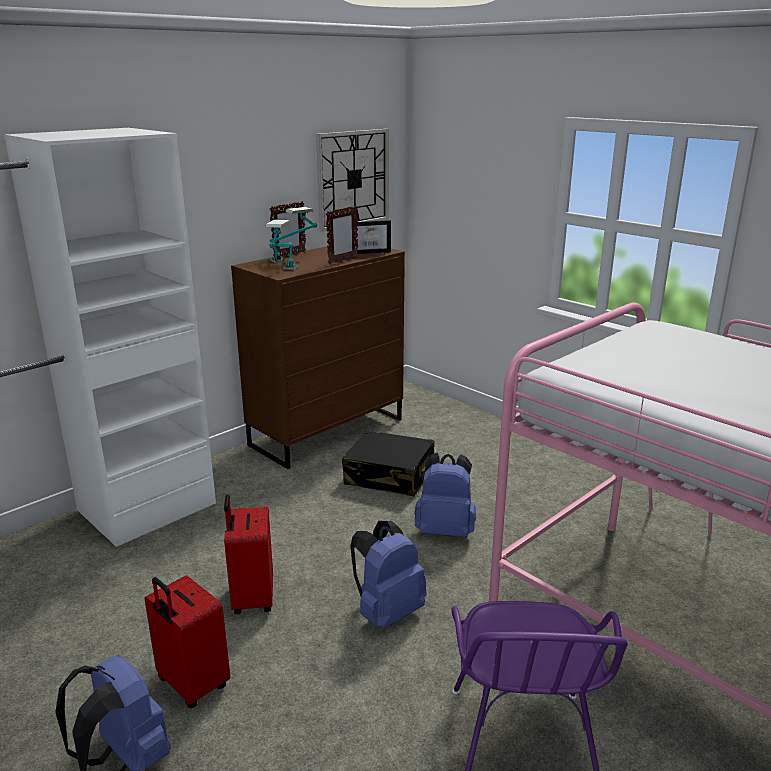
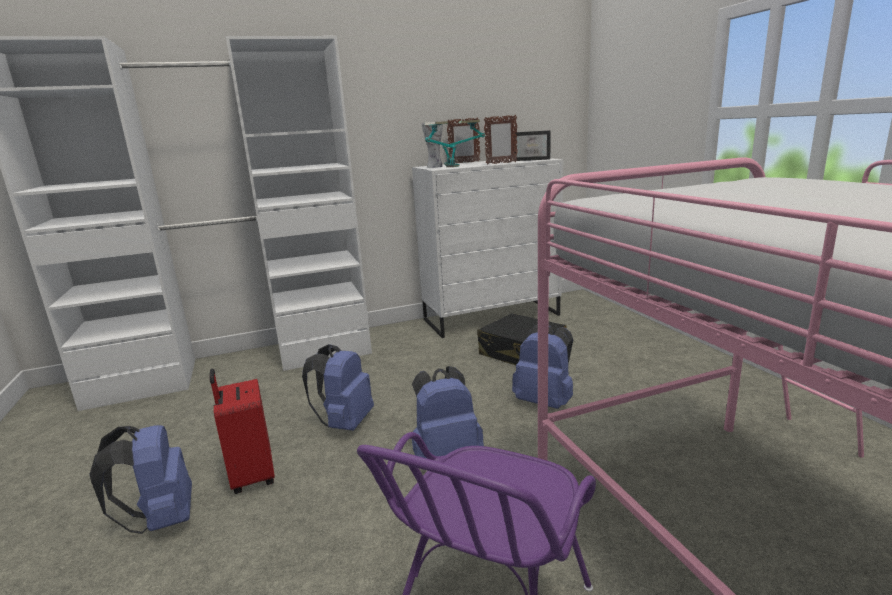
camera: 25 degrees right, 5 degrees down
red suitcase [224,495,273,614] -> blue backpack [302,344,374,431]
brown dresser [231,246,405,469] -> white dresser [412,158,564,338]
wall clock [316,129,389,232] -> none
none -> vase [422,123,443,168]

